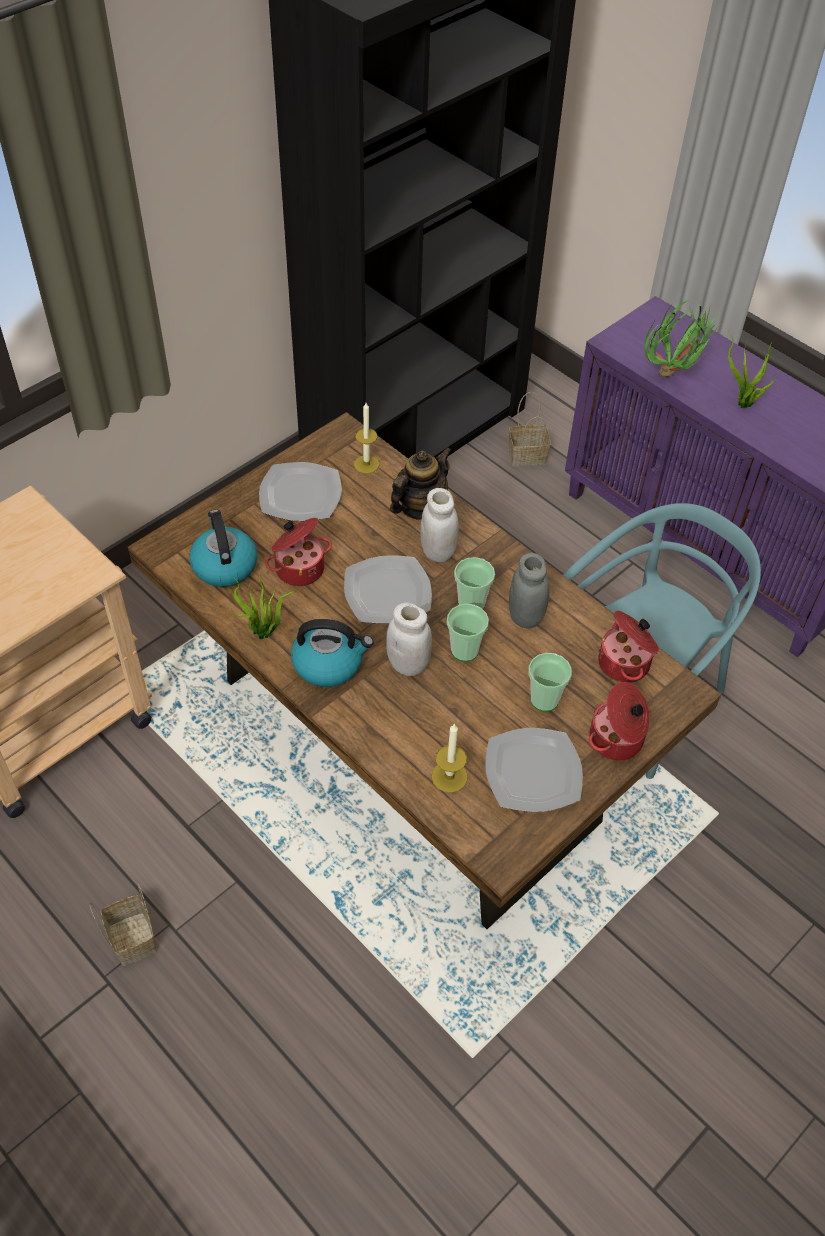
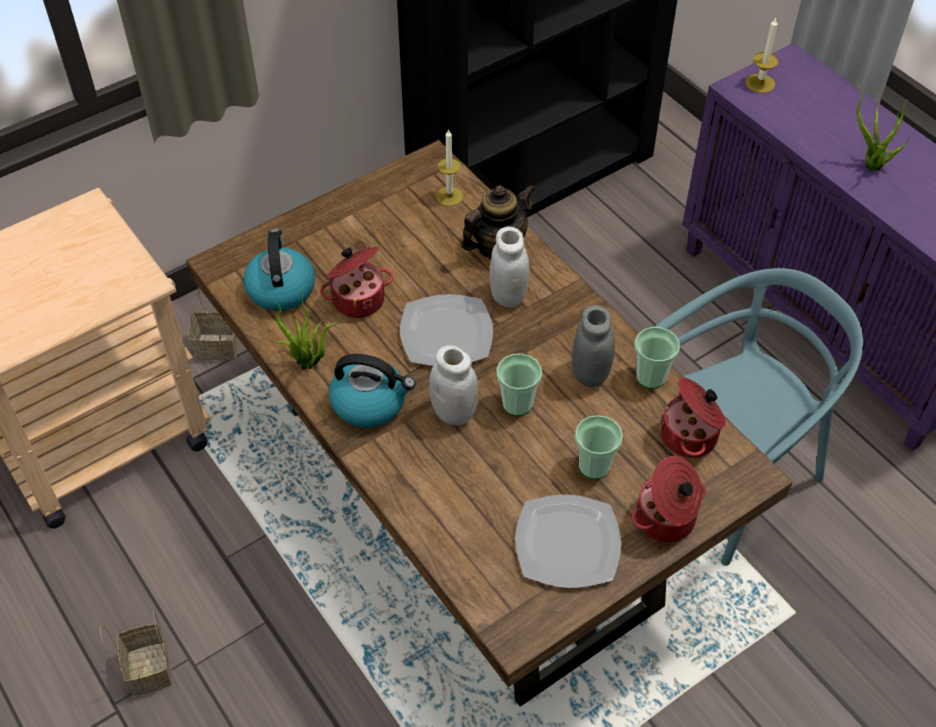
camera: 10 degrees right, 0 degrees up
plate [259,462,342,521] -> none
candle [432,723,468,793] -> candle moved to [745,17,779,93]
cup [454,557,495,609] -> cup moved to [635,327,680,389]
basket [509,392,550,466] -> basket moved to [188,287,240,361]
potted plant [644,298,720,378] -> none

